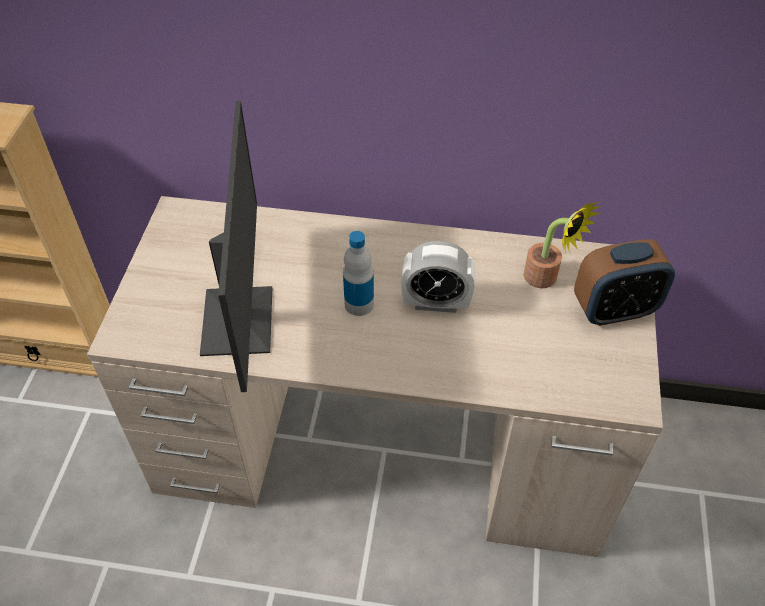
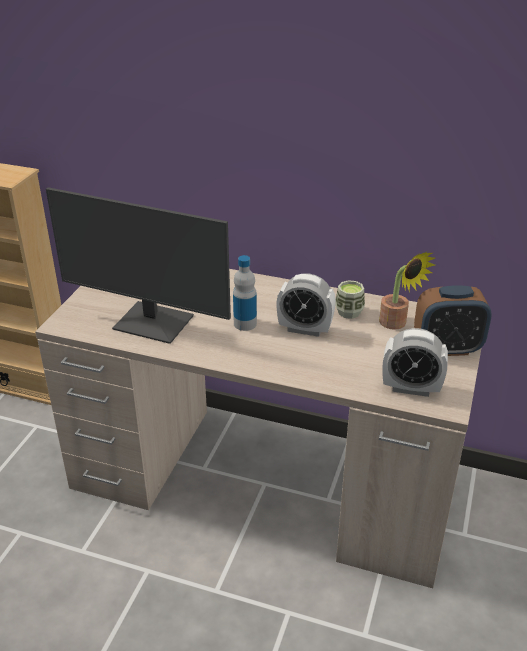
camera: 10 degrees right, 15 degrees down
monitor [200,101,272,392] -> monitor turned 105 degrees clockwise [46,187,231,344]
none -> cup [335,280,365,319]
none -> alarm clock [382,328,448,397]

